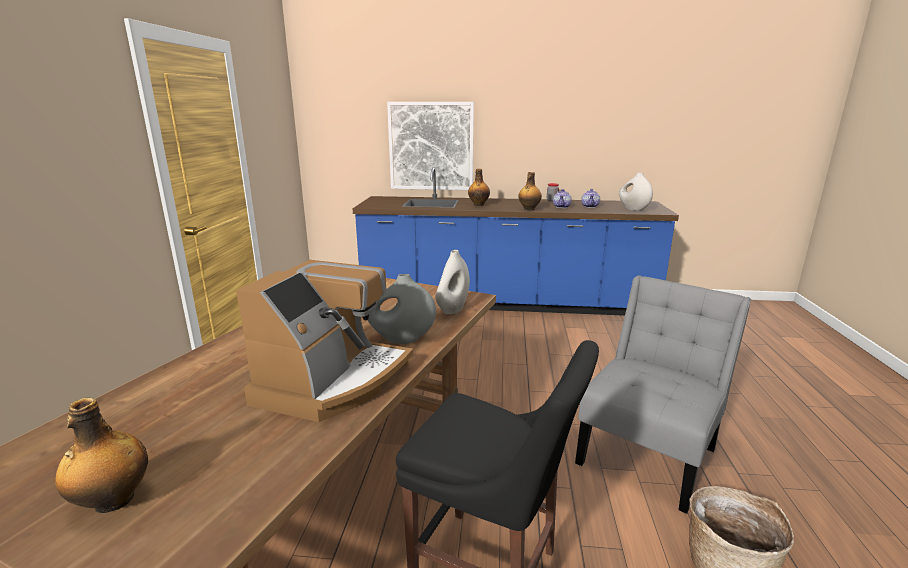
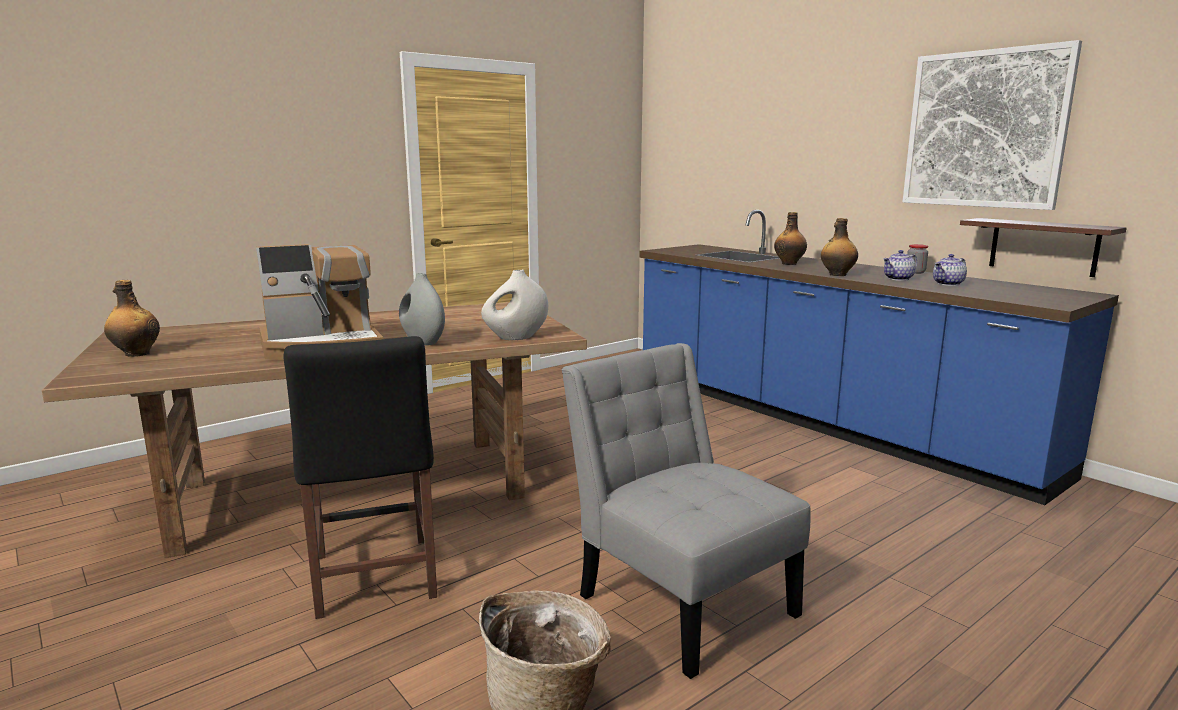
camera: 45 degrees right, 5 degrees down
picture [387,102,474,190] -> picture moved to [903,40,1082,210]
grey chair [575,275,751,514] -> grey chair turned 120 degrees counterclockwise [562,343,811,679]
white vase [619,172,653,211] -> none
none -> shelf [960,218,1127,277]

